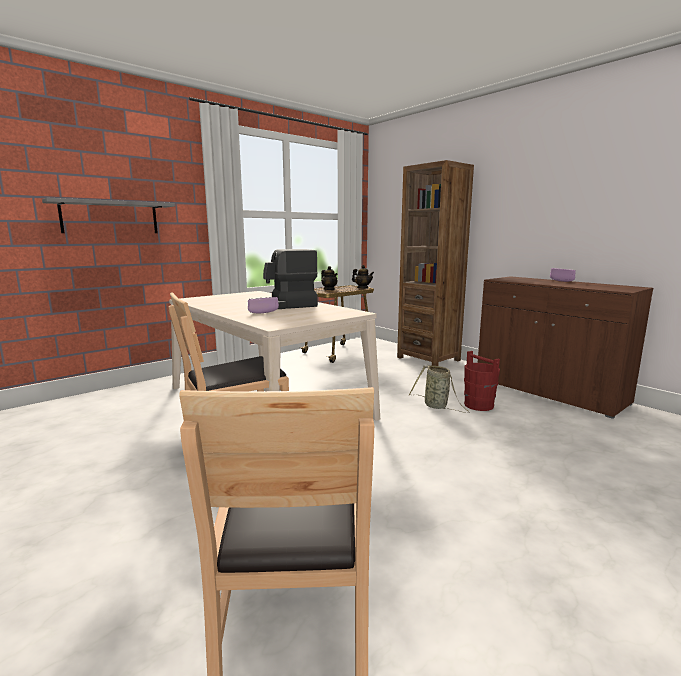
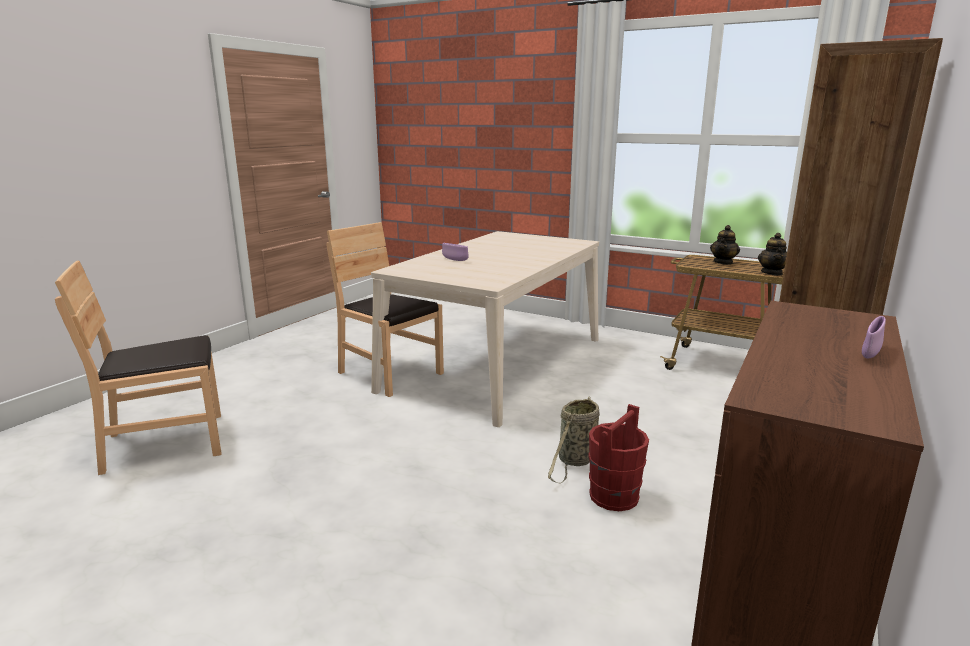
camera: 70 degrees right, 5 degrees up
grey shelf [42,198,175,233] -> none
coffee machine [249,249,318,309] -> none

